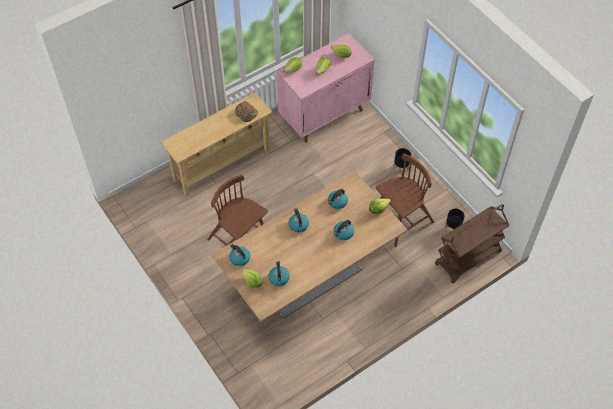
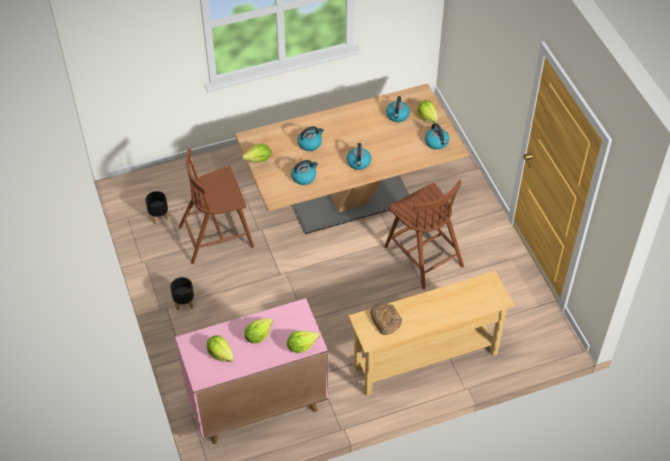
camera: 165 degrees left, 5 degrees down
brown cart [435,204,509,283] -> none

